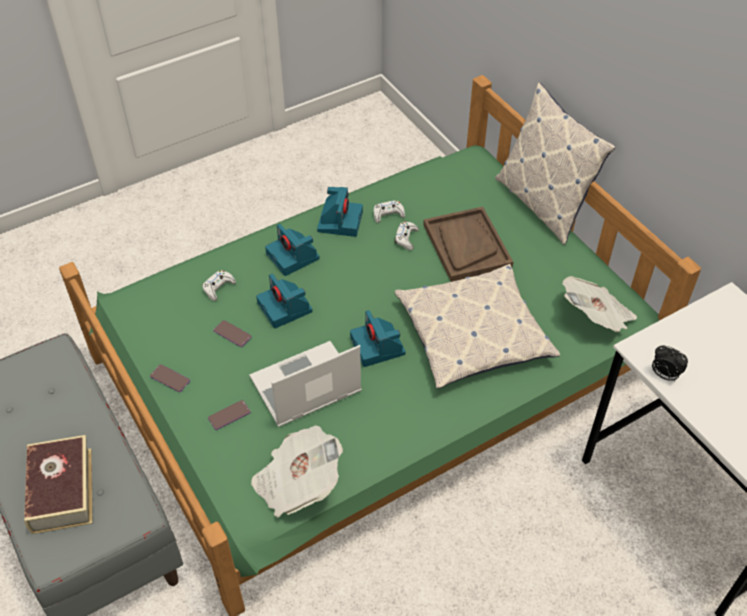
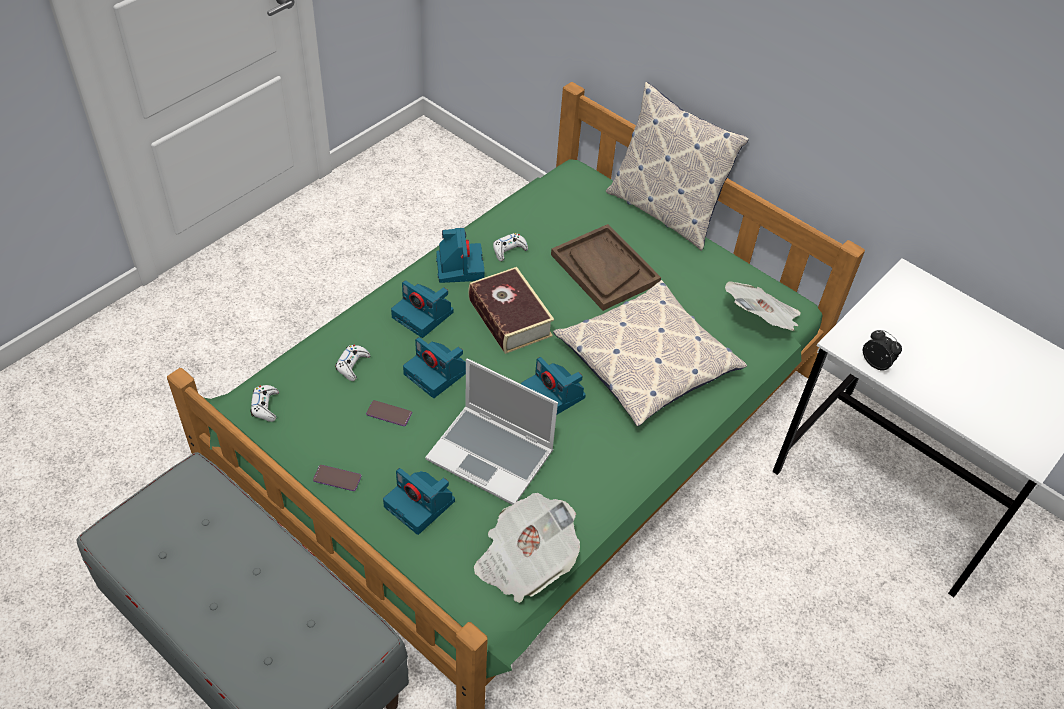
camera: 20 degrees left, 0 degrees up
book [24,435,93,534] -> book moved to [468,267,554,354]
phone [208,400,251,430] -> camera [383,468,455,535]
laptop [249,341,362,427] -> laptop turned 105 degrees counterclockwise [425,358,558,505]
white game controller [395,221,419,250] -> white game controller moved to [250,385,279,422]
alarm clock [652,345,688,381] -> alarm clock turned 150 degrees counterclockwise [863,330,902,370]

